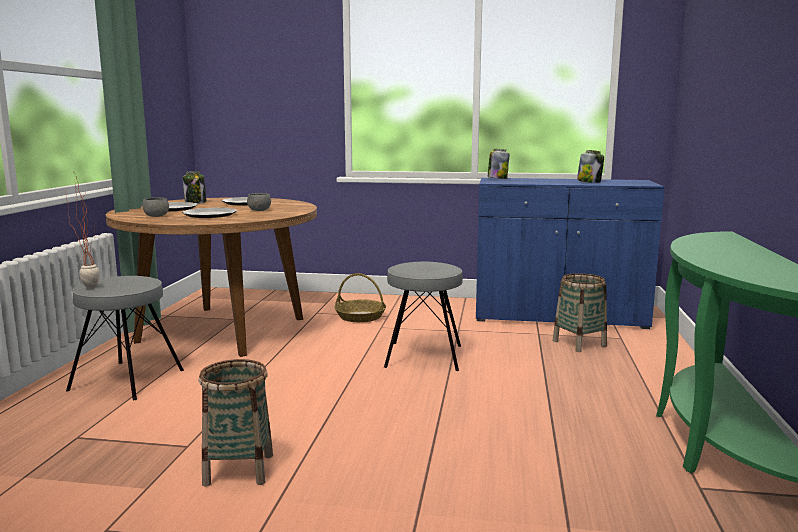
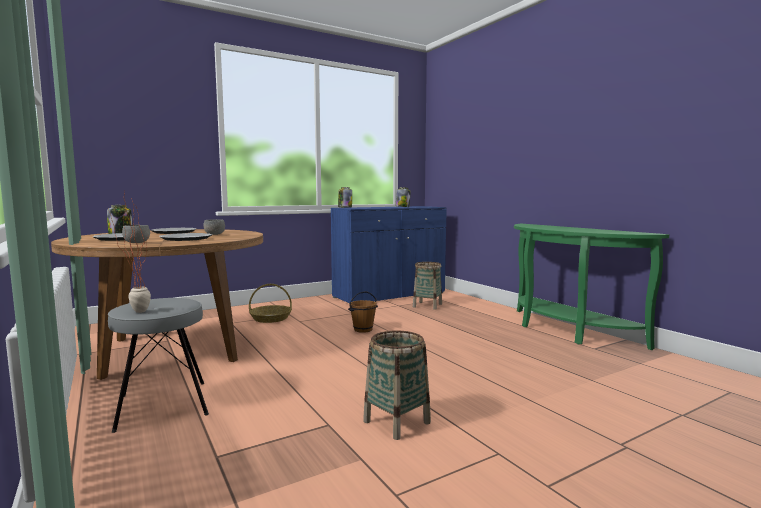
camera: 40 degrees left, 5 degrees down
grey stool [384,262,463,371] -> brown bucket [348,291,378,333]

